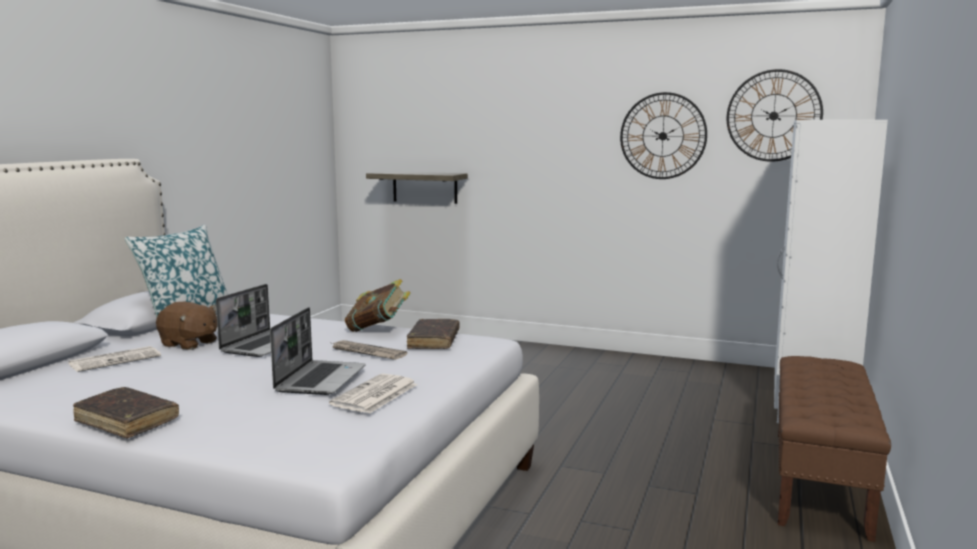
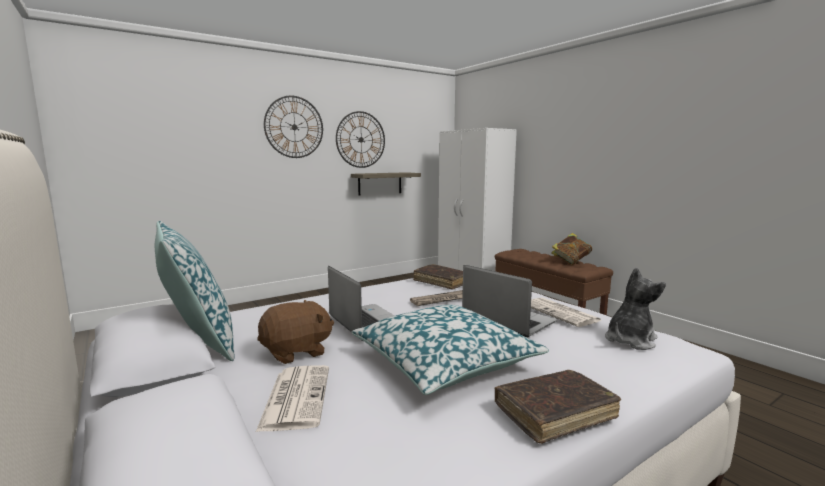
camera: 55 degrees left, 0 degrees up
book [345,279,410,332] -> book moved to [551,233,592,265]
shelf [366,171,468,204] -> shelf moved to [351,172,421,195]
wall clock [727,69,823,162] -> wall clock moved to [264,96,323,158]
none -> pillow [351,305,549,395]
none -> plush toy [605,268,666,350]

